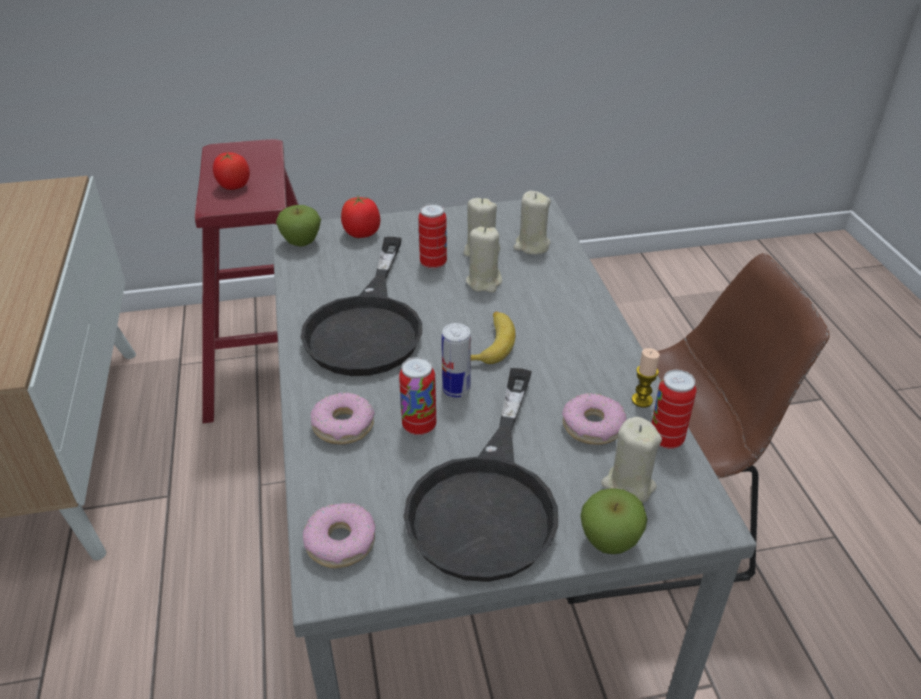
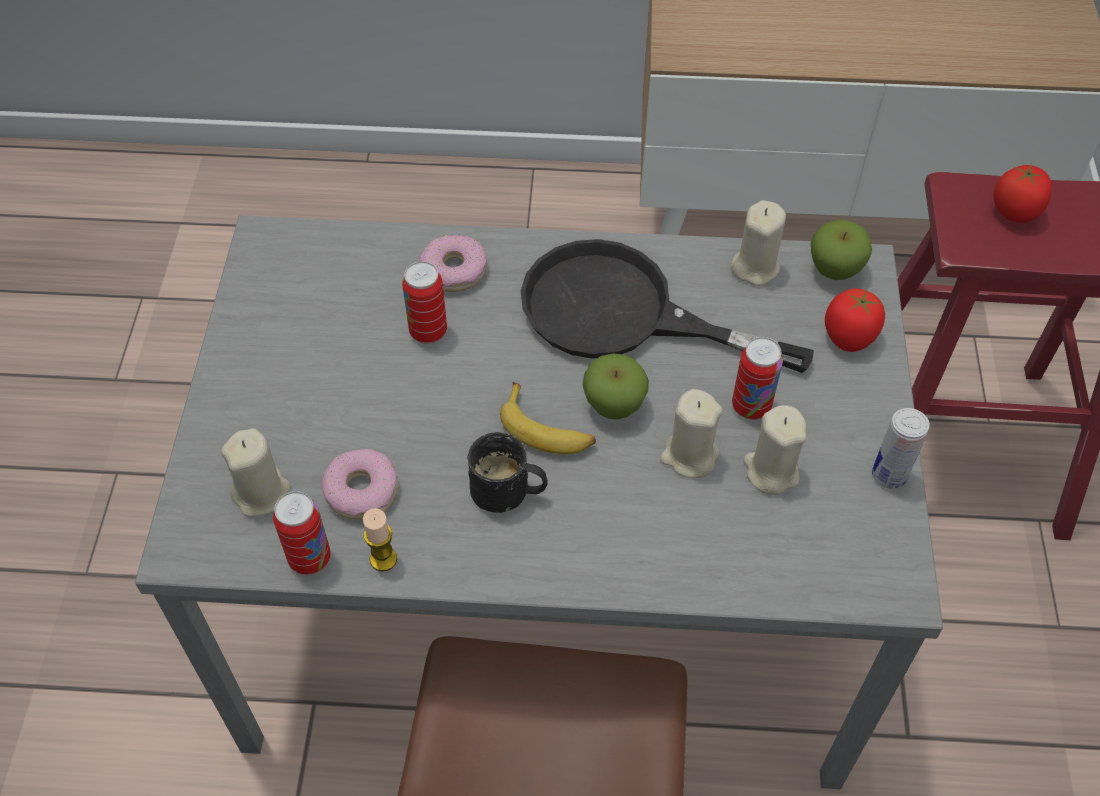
camera: 105 degrees right, 15 degrees up
donut [303,503,375,568] -> none
black frying pan [403,368,558,582] -> none
can [442,323,471,398] -> can moved to [872,408,930,489]
beige candle [514,191,551,255] -> beige candle moved to [731,200,786,286]
apple [580,488,647,554] -> apple moved to [583,354,649,420]
none -> black mug [467,432,548,513]

